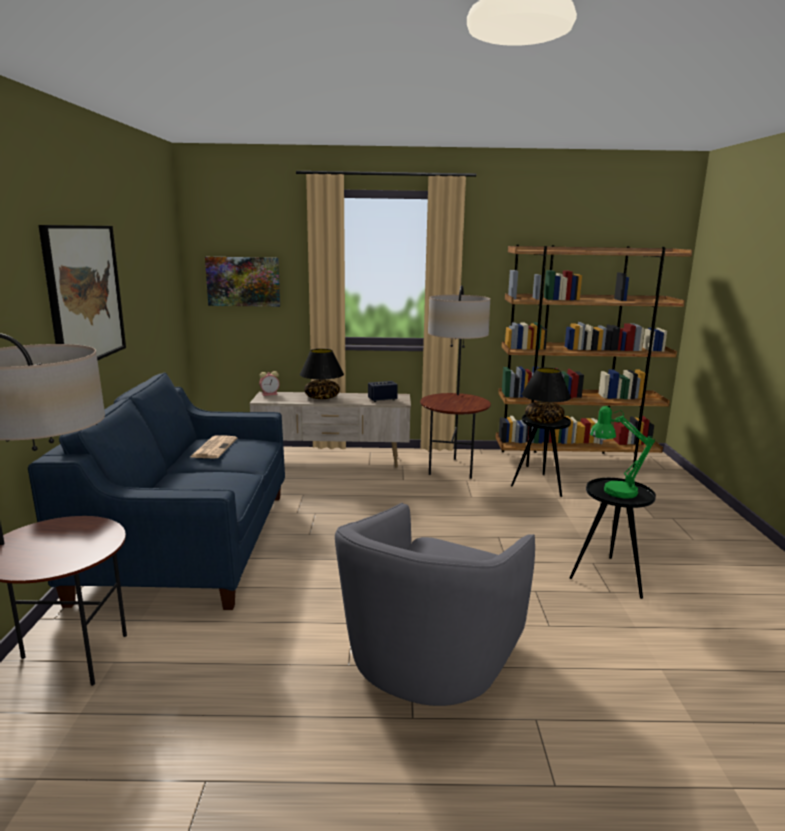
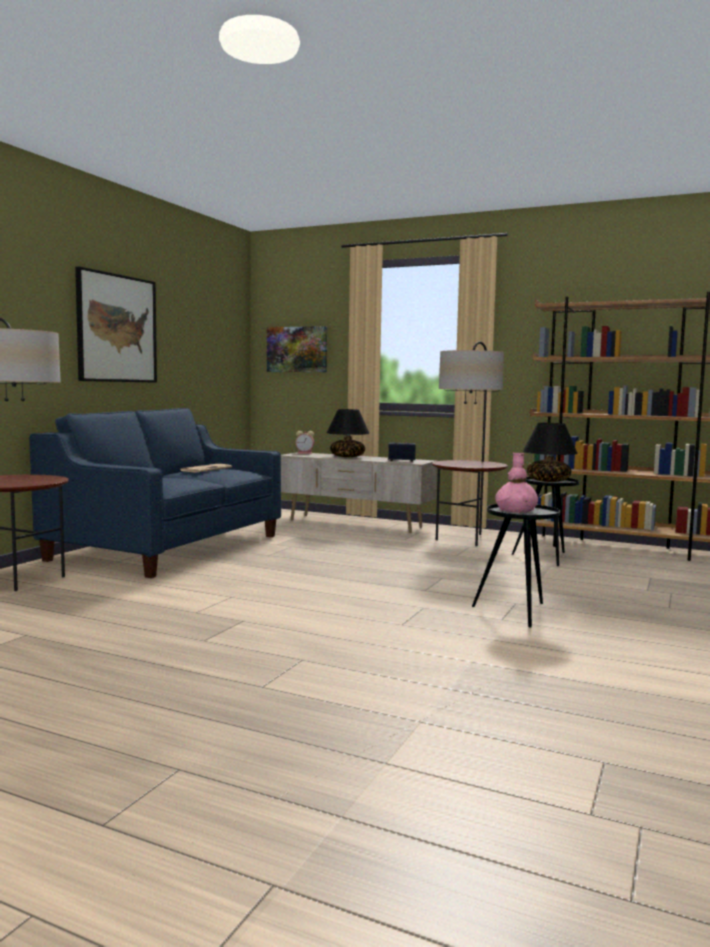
camera: 25 degrees right, 10 degrees down
grey armchair [335,503,535,706] -> none
green table lamp [590,406,655,498] -> pink vase [495,453,538,513]

